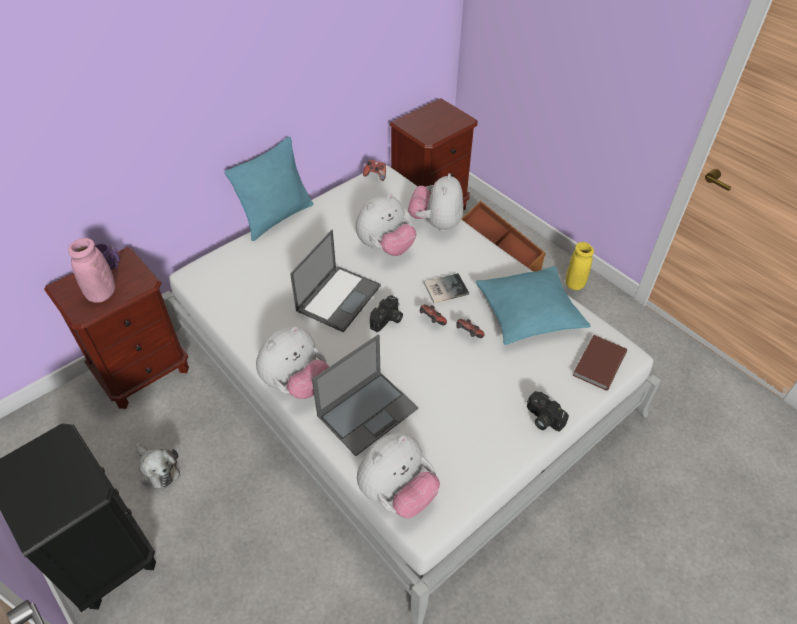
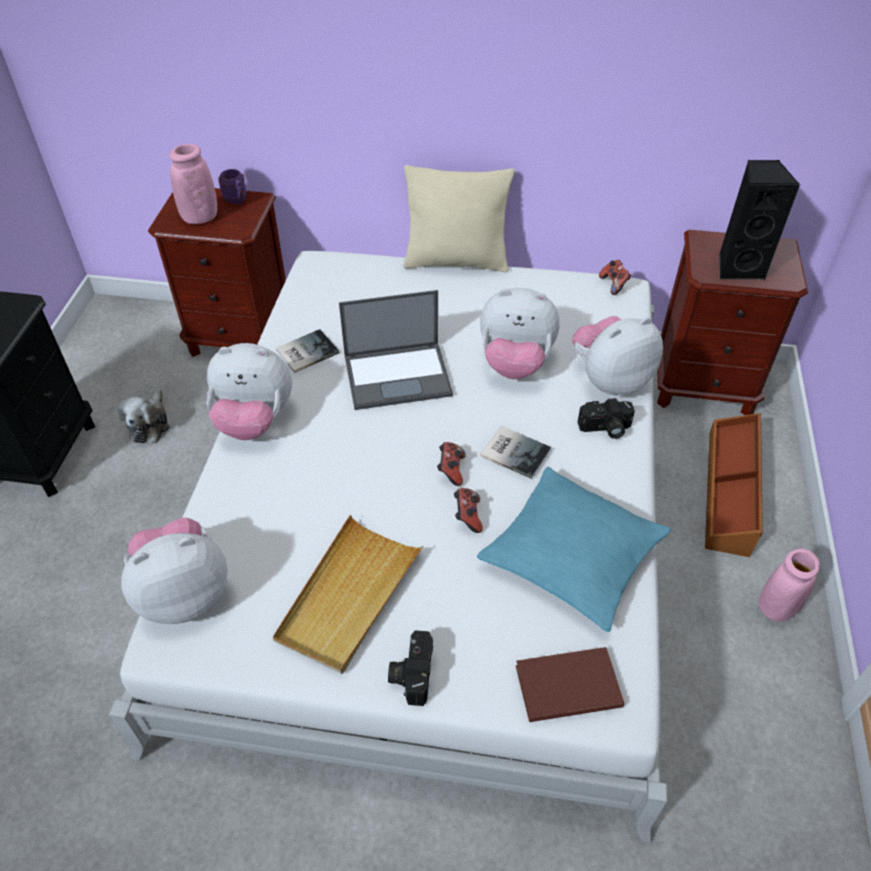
camera: 50 degrees right, 0 degrees up
turquoise pillow [225,137,313,241] -> beige pillow [403,165,515,272]
laptop [312,335,418,456] -> none
plush toy [357,433,440,518] -> plush toy turned 150 degrees clockwise [121,517,228,624]
camera [370,295,403,332] -> camera moved to [578,398,635,439]
yellow vase [566,242,594,290] -> pink vase [759,549,820,622]
none -> beige tray [273,515,423,674]
none -> book [276,329,339,373]
none -> black speaker [719,160,800,280]

